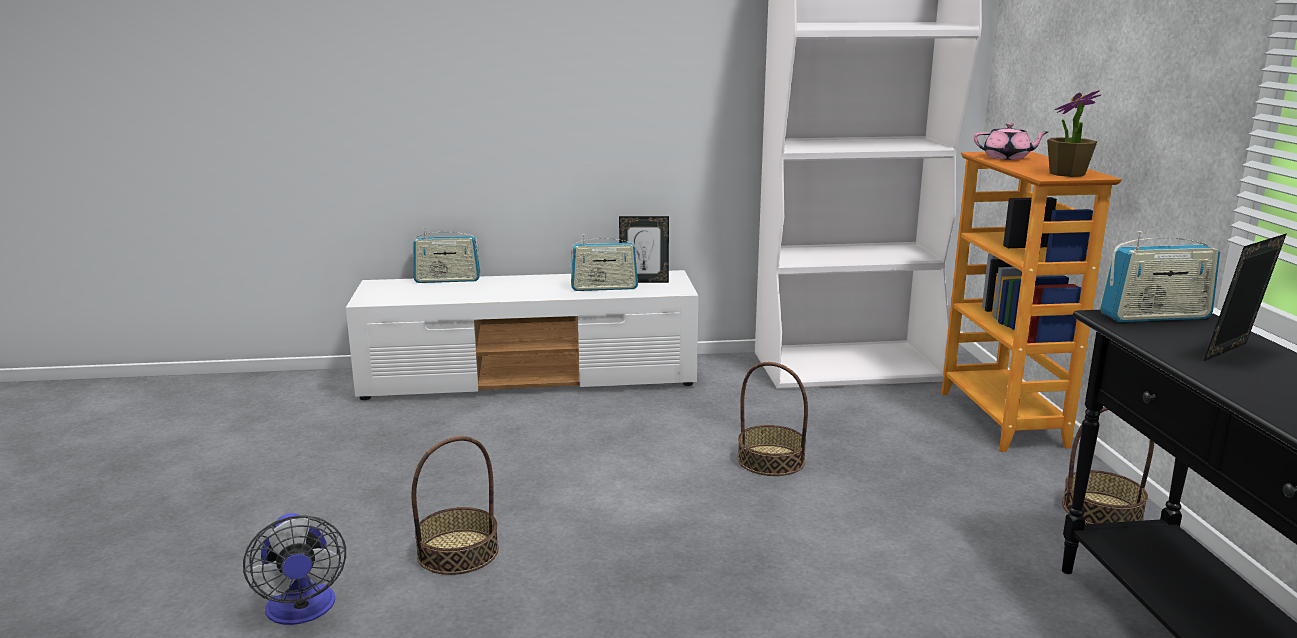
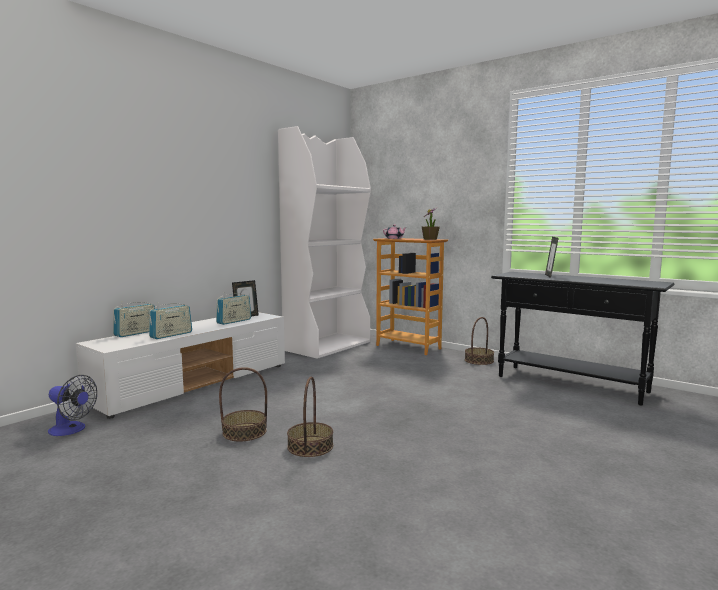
camera: 45 degrees left, 10 degrees down
fan [243,513,346,625] -> fan moved to [48,375,97,436]
basket [738,362,808,476] -> basket moved to [219,367,267,441]
radio [1100,231,1220,322] -> radio moved to [149,302,192,339]

